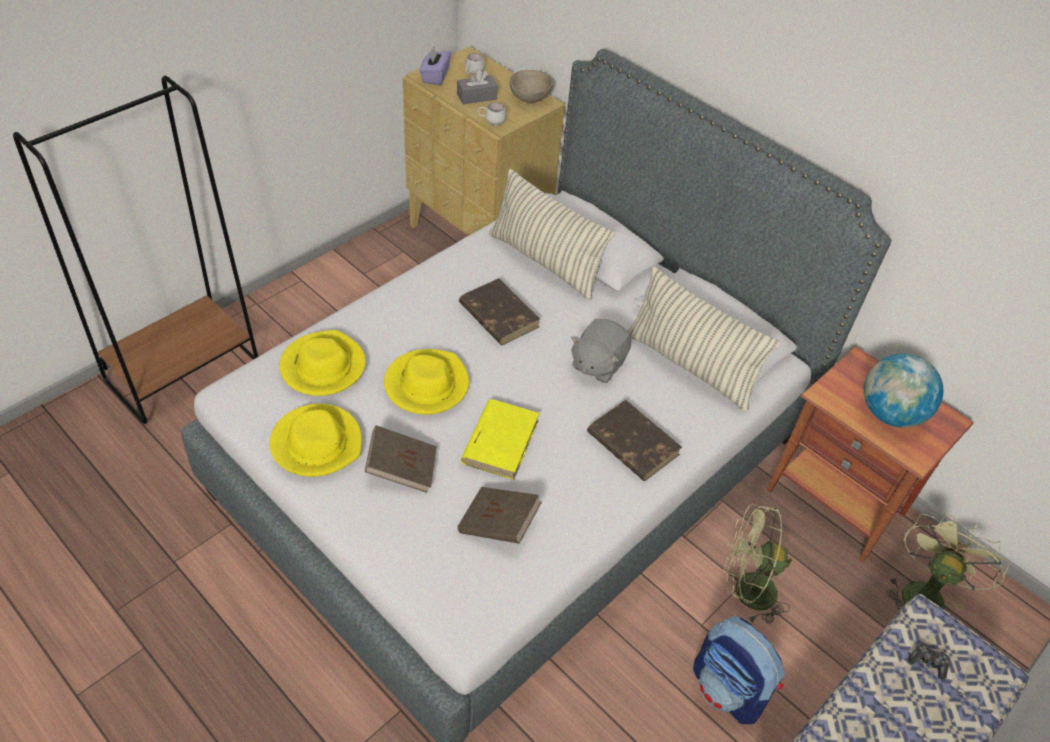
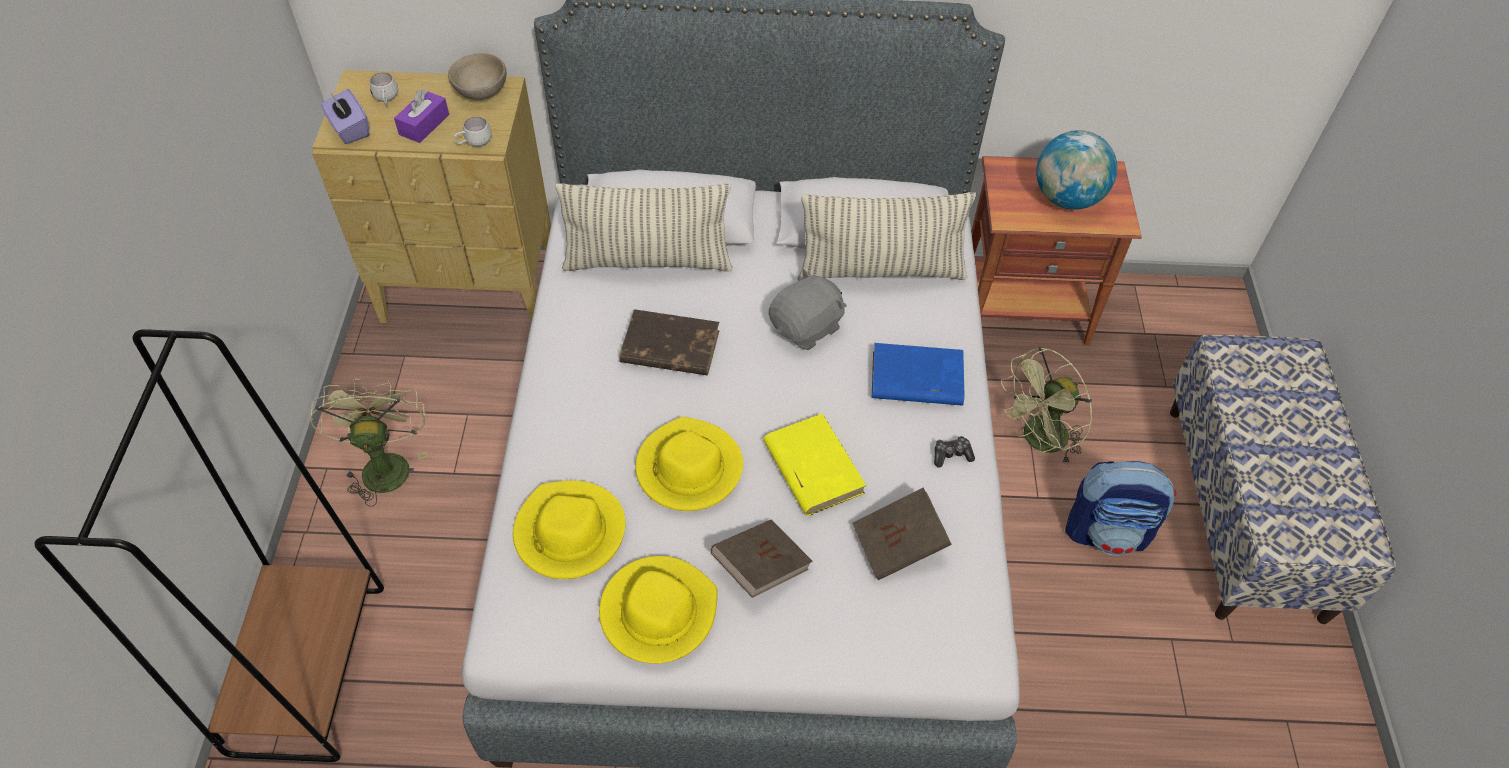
camera: 40 degrees left, 5 degrees up
grey tissue box [457,69,498,104] -> purple tissue box [394,89,449,143]
grey plush toy [571,319,632,383] -> grey plush toy turned 120 degrees counterclockwise [769,269,847,350]
brown book [587,400,682,481] -> blue book [872,343,965,406]
green fan [887,513,1010,612] -> green fan moved to [310,378,429,506]
game controller [908,642,950,680] -> game controller moved to [934,436,975,467]

